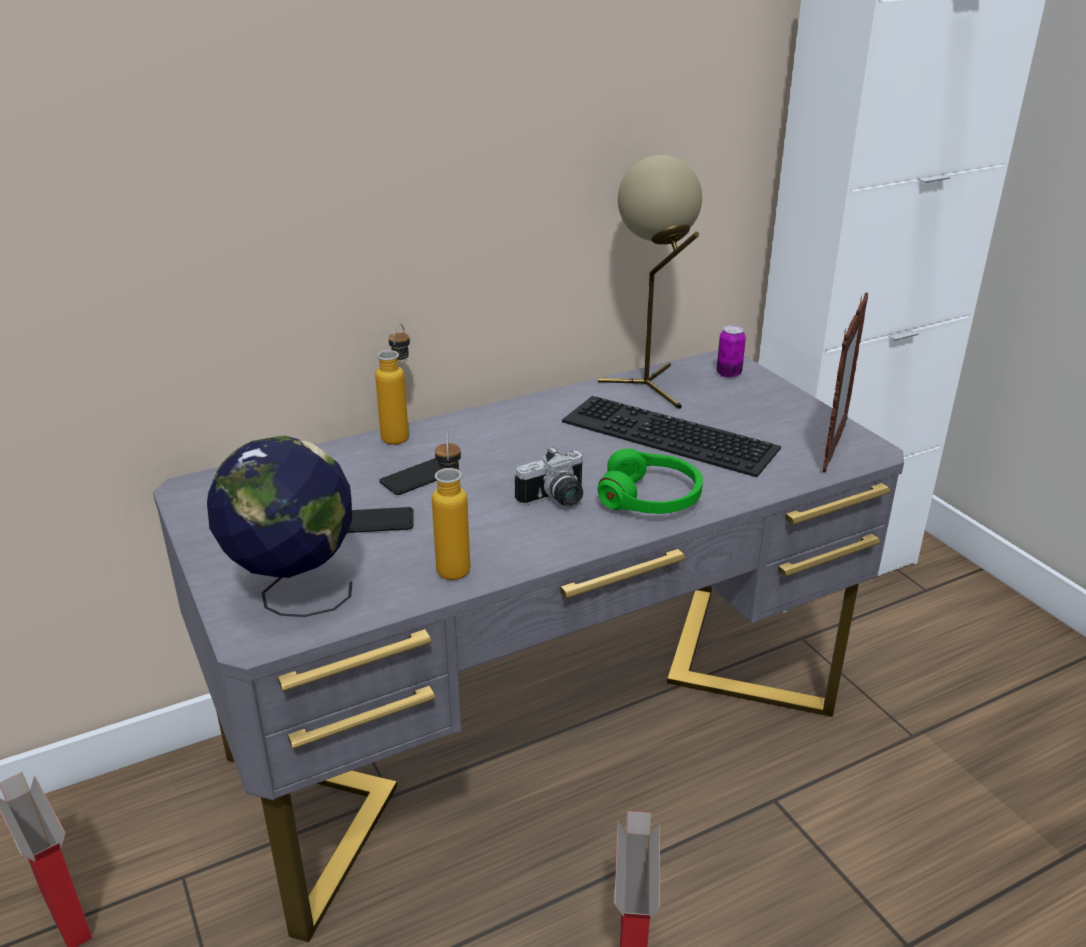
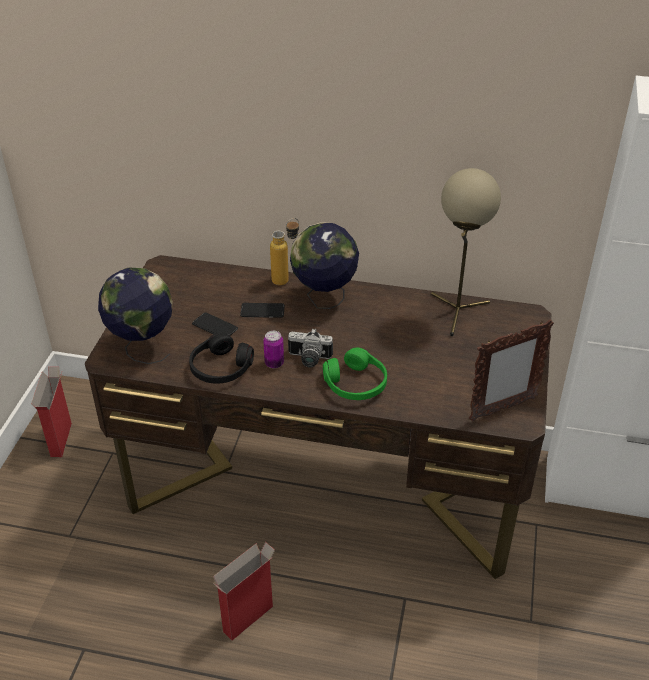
camera: 40 degrees right, 10 degrees up
grey desk [153,350,904,942] -> brown desk [85,255,551,579]
bottle [432,434,470,580] -> black headphones [189,333,254,384]
keyboard [562,396,781,477] -> none
can [717,325,746,378] -> can moved to [263,331,284,368]
none -> globe [290,222,359,309]

